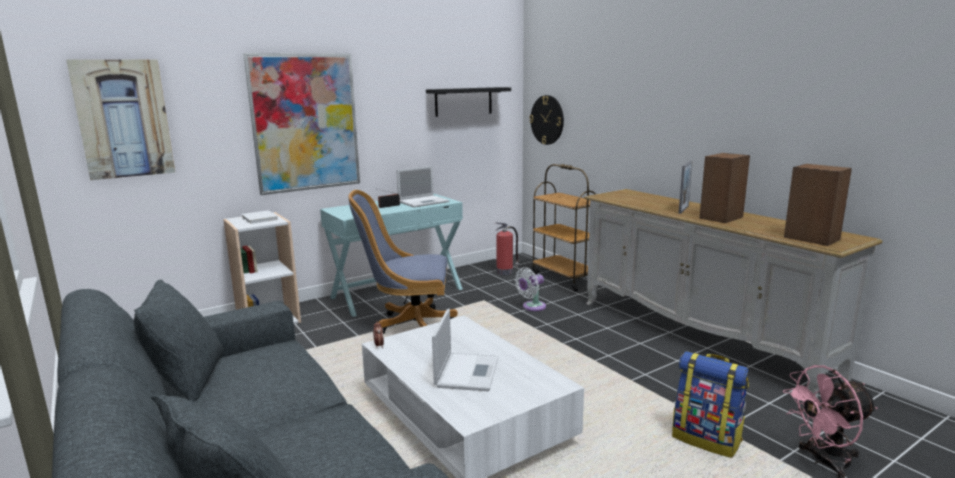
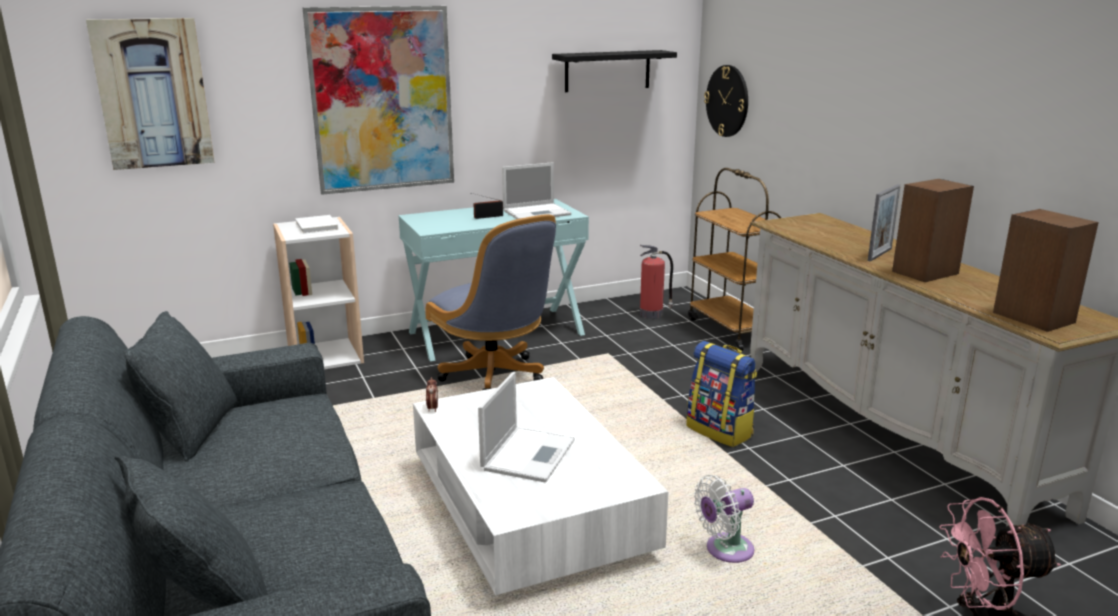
camera: 10 degrees right, 5 degrees up
blue office chair [348,190,458,334] -> blue office chair turned 135 degrees counterclockwise [425,214,556,390]
white fan [515,267,546,311] -> white fan moved to [694,475,754,563]
backpack [672,351,749,458] -> backpack moved to [686,341,757,447]

